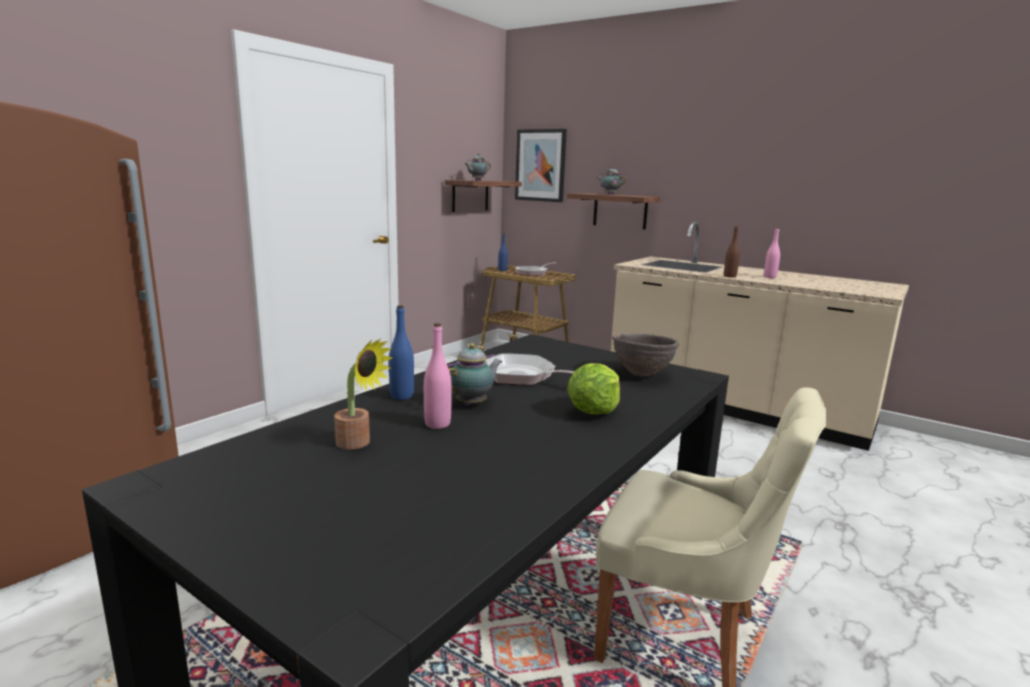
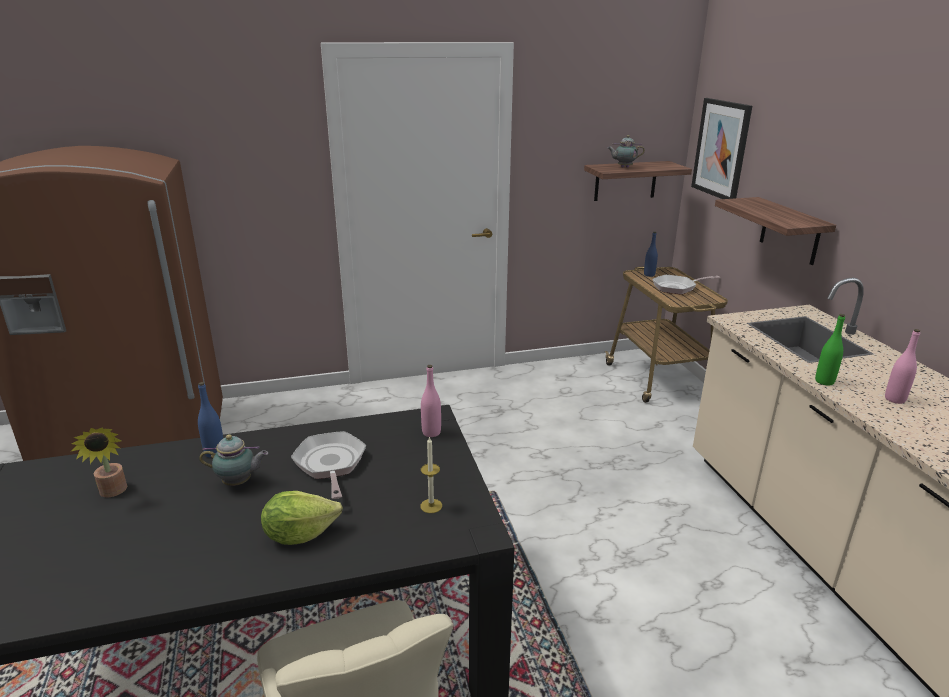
camera: 40 degrees right, 10 degrees up
pink bottle [424,323,452,429] -> pink bottle moved to [421,365,441,437]
teapot [597,166,626,195] -> none
brown bowl [612,334,678,376] -> candle [421,436,442,513]
brown bottle [724,226,740,278] -> green bottle [815,314,845,386]

